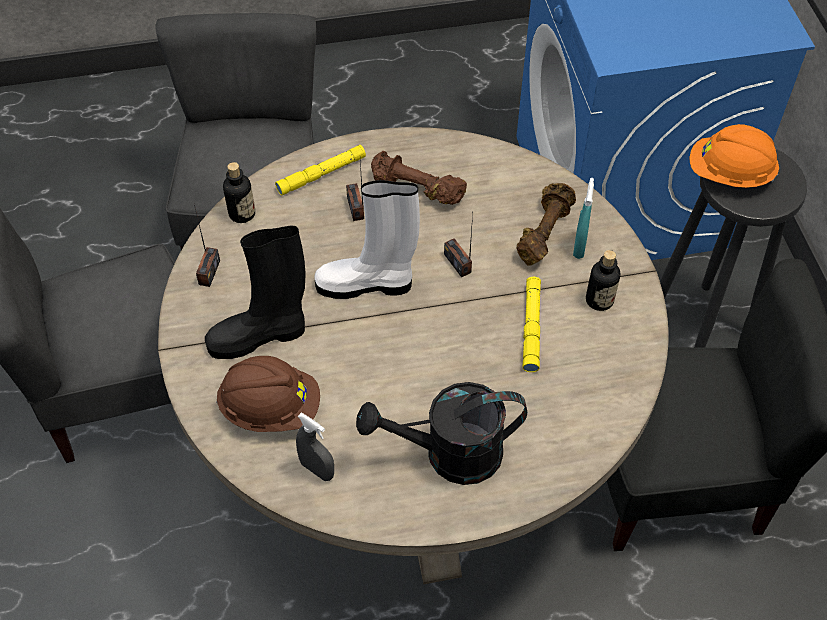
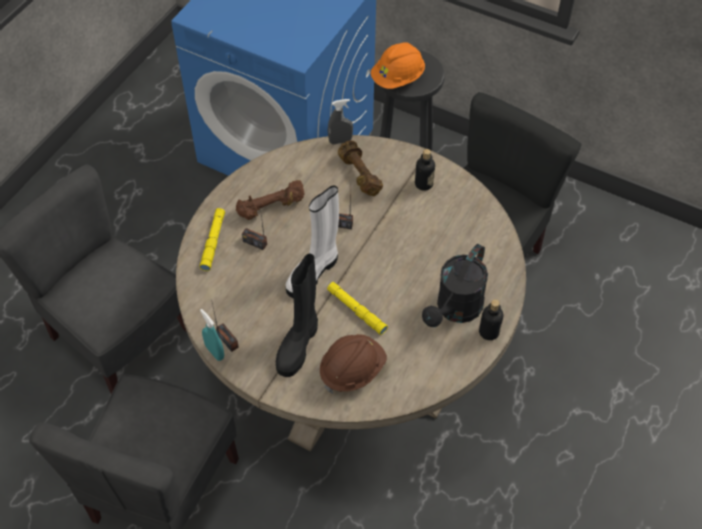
camera: 50 degrees left, 0 degrees up
bottle [223,162,255,223] -> bottle moved to [479,299,503,340]
grey spray bottle [296,413,334,481] -> grey spray bottle moved to [328,99,353,144]
yellow flashlight [523,277,541,372] -> yellow flashlight moved to [327,282,388,335]
turquoise spray bottle [573,178,594,259] -> turquoise spray bottle moved to [200,309,224,361]

